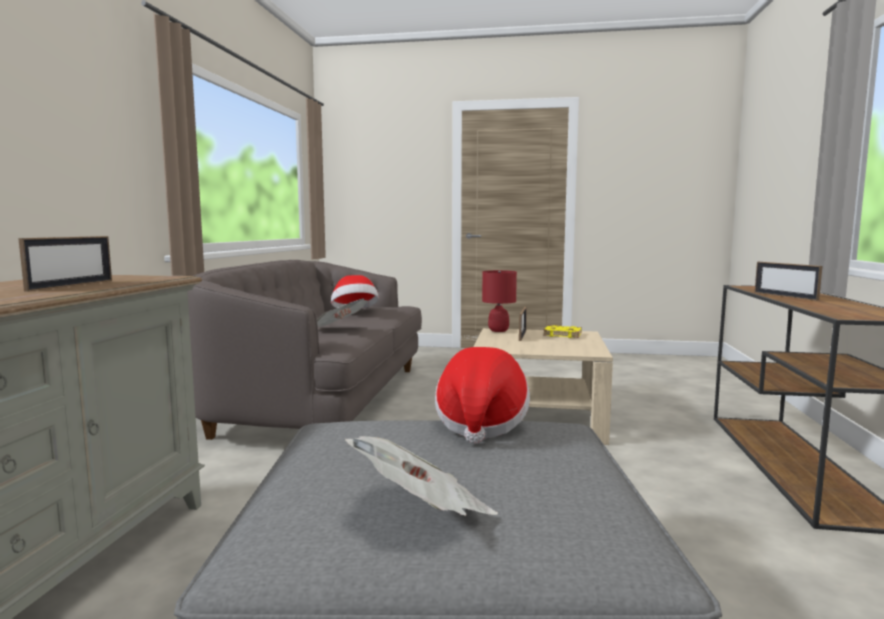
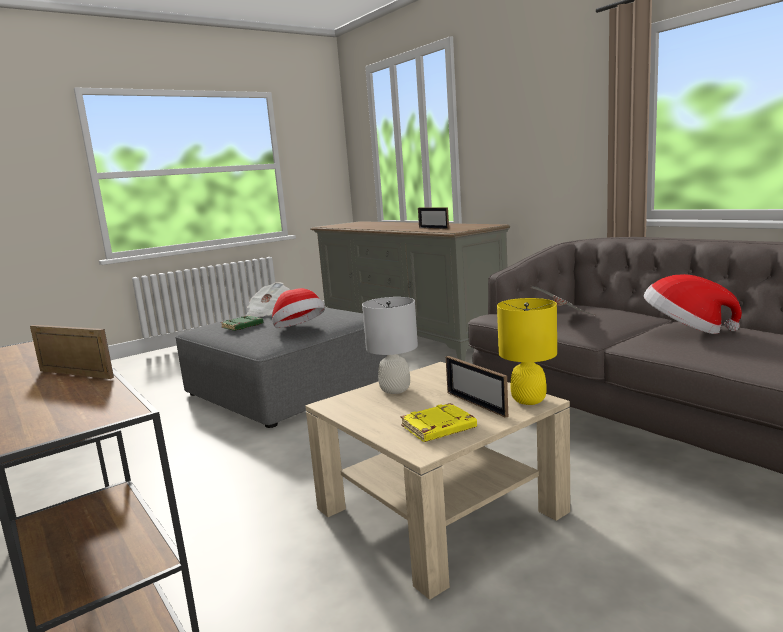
camera: 135 degrees right, 5 degrees up
red table lamp [482,270,517,332] -> yellow table lamp [497,298,557,405]
none -> green book [221,315,263,331]
none -> grey table lamp [362,297,418,394]

